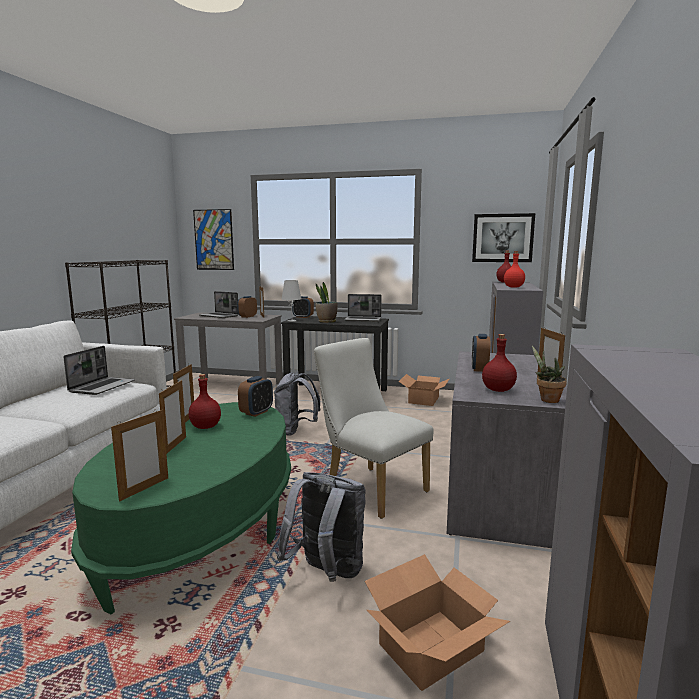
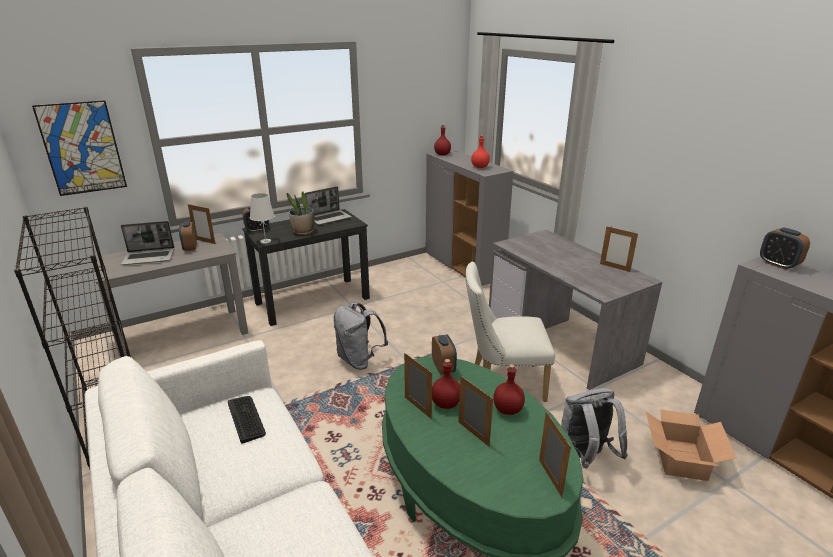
camera: 45 degrees left, 15 degrees up
laptop [63,346,135,395] -> keyboard [228,396,266,444]
cardboard box [399,374,449,406] -> none
picture [472,213,535,262] -> none
alarm clock [472,334,490,372] -> alarm clock moved to [760,227,810,270]
red bottle [482,334,517,392] -> red bottle moved to [493,364,525,415]
potted plant [532,346,567,403] -> none

